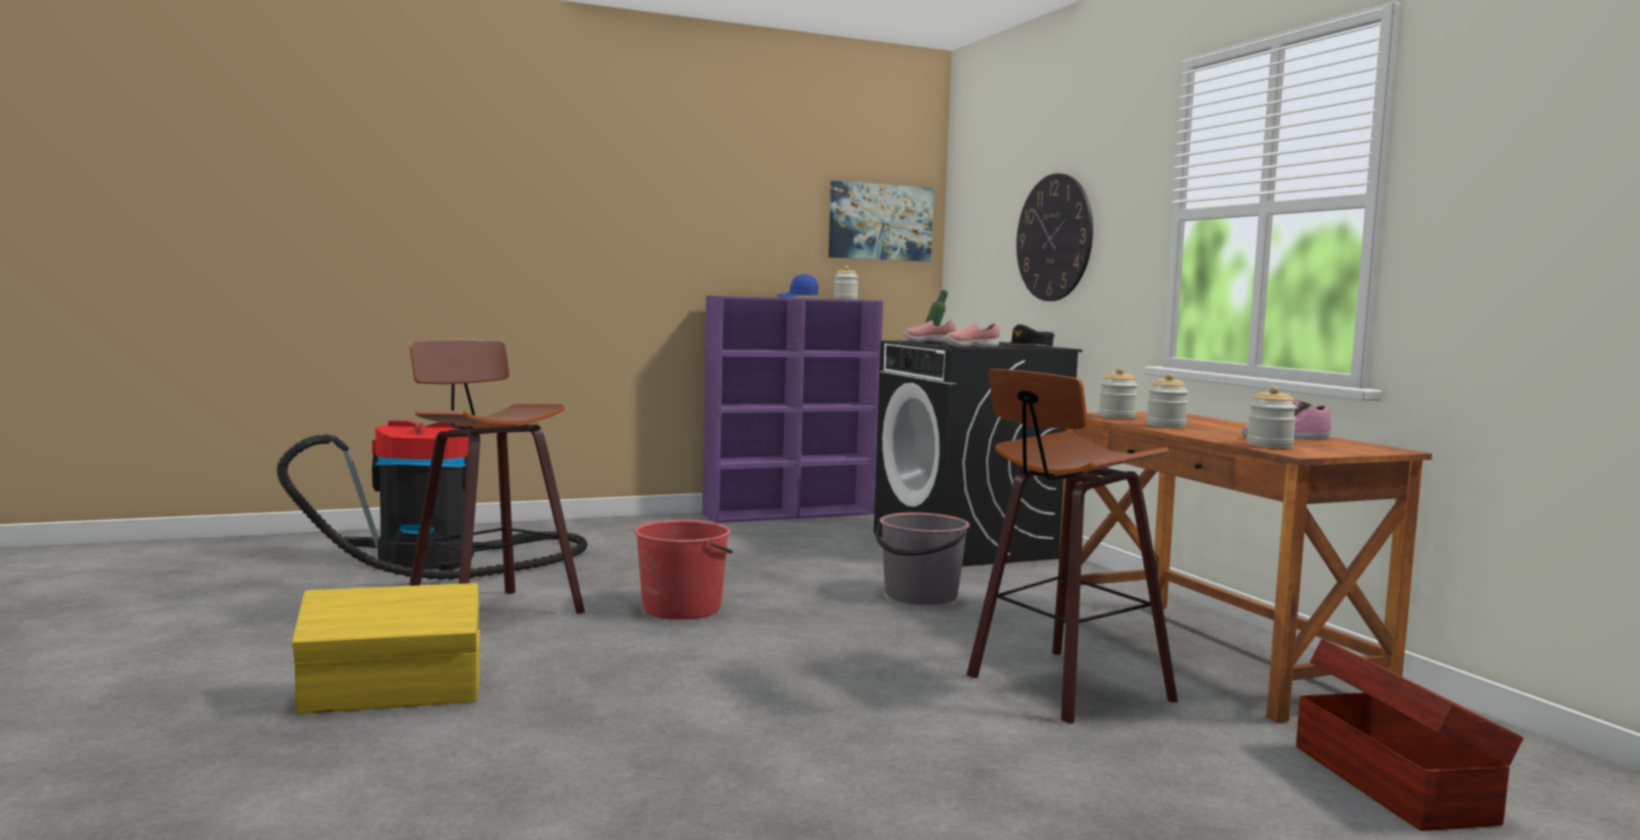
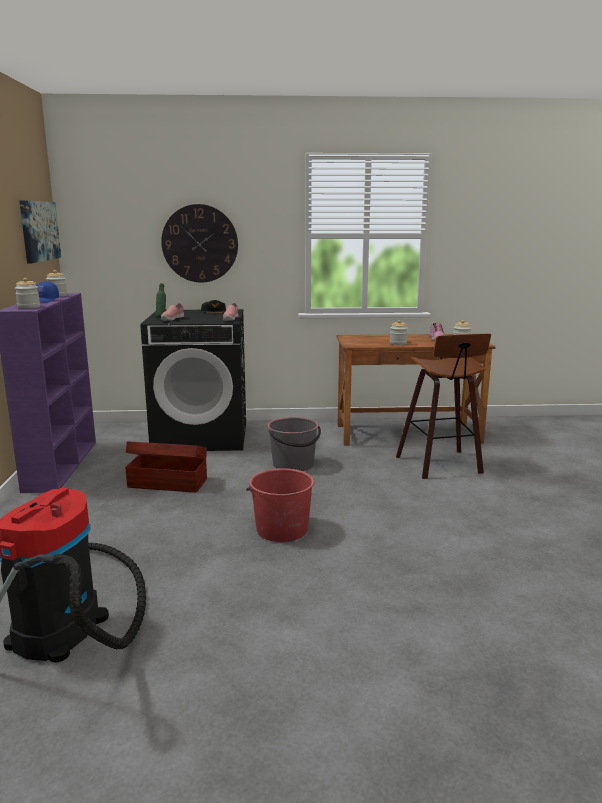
camera: 70 degrees left, 10 degrees up
yellow storage box [292,583,480,714] -> none
stool [409,339,585,614] -> none
jar [1098,368,1138,419] -> jar moved to [15,278,40,309]
brown storage box [1296,639,1523,831] -> brown storage box moved to [125,441,207,493]

